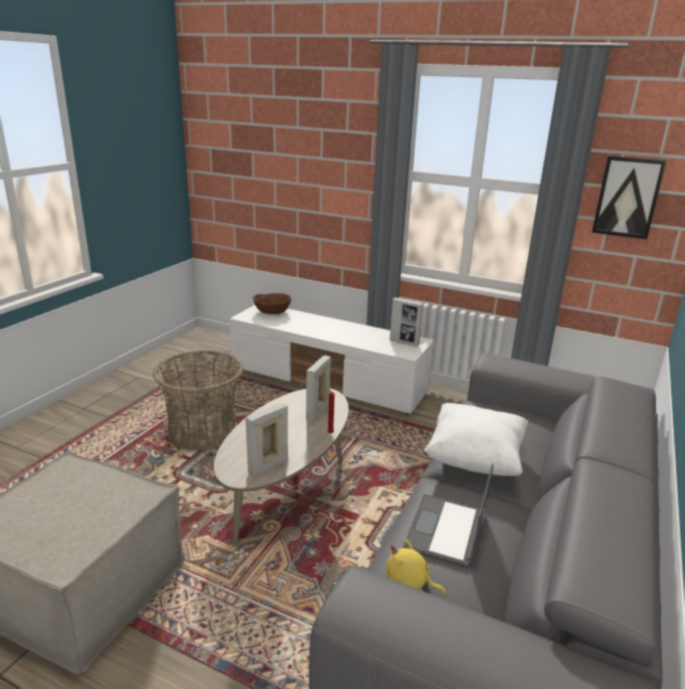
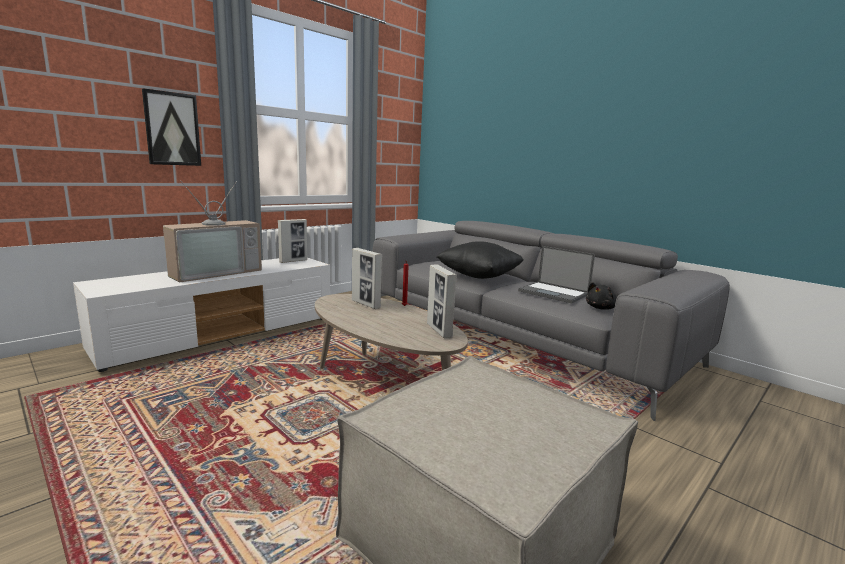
camera: 70 degrees left, 10 degrees down
basket [153,350,243,451] -> none
brown bowl [253,293,291,314] -> none
yellow plush toy [386,539,446,595] -> black plush toy [586,282,617,310]
white pillow [424,403,528,476] -> black pillow [436,241,523,279]
picture [592,156,667,239] -> picture moved to [142,88,201,166]
none -> television [163,181,262,282]

